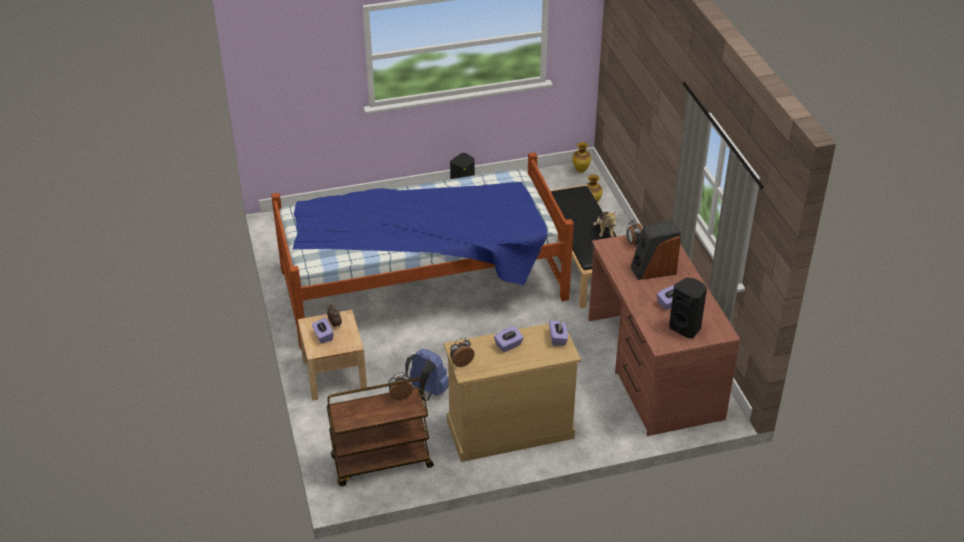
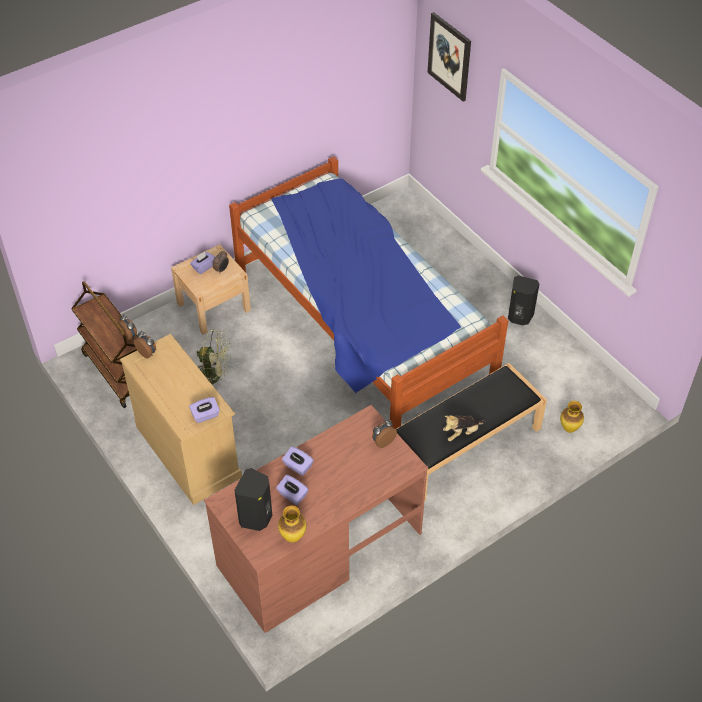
camera: 70 degrees right, 10 degrees up
blue backpack [405,349,449,401] -> green fan [197,329,231,384]
purple tissue box [494,326,524,352] -> purple tissue box moved to [282,446,314,476]
vase [572,142,591,173] -> vase moved to [278,506,307,542]
speaker [631,220,681,280] -> none
none -> picture [427,12,471,102]

